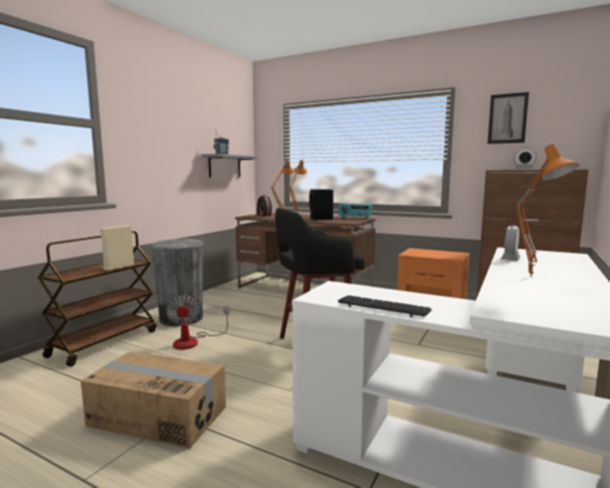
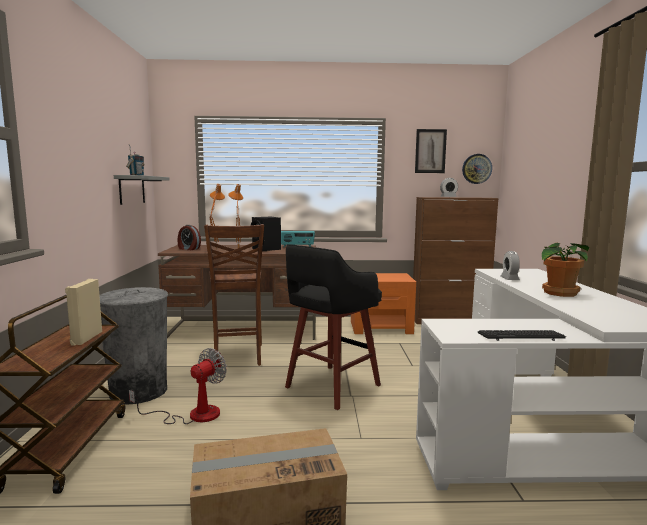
camera: 30 degrees left, 0 degrees up
fan [166,295,230,350] -> fan turned 105 degrees counterclockwise [129,348,227,424]
orange table lamp [517,144,579,277] -> potted plant [542,243,589,297]
none -> brown chair [204,224,264,366]
none -> wall clock [462,154,492,184]

